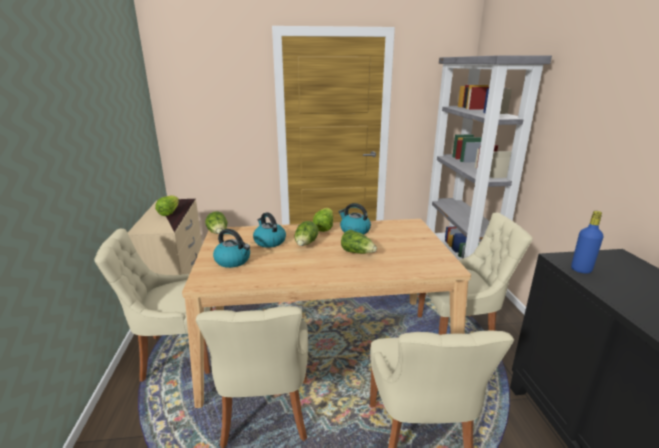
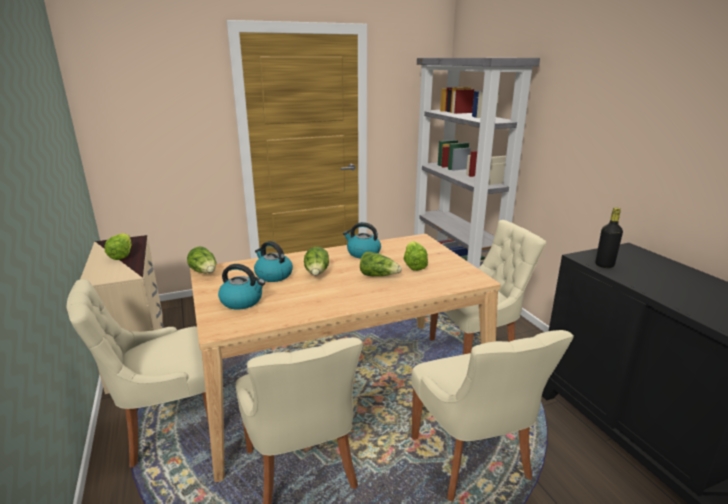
camera: 15 degrees left, 0 degrees up
lettuce [313,208,333,232] -> lettuce moved to [404,241,428,271]
blue bottle [571,211,604,273] -> black bottle [595,207,623,268]

